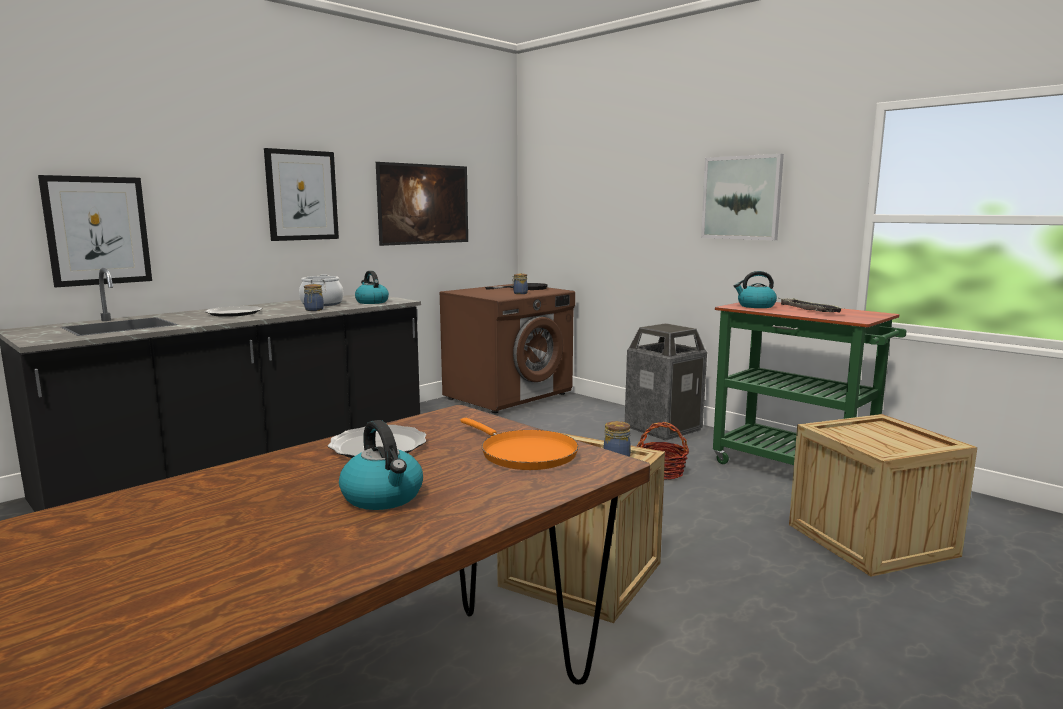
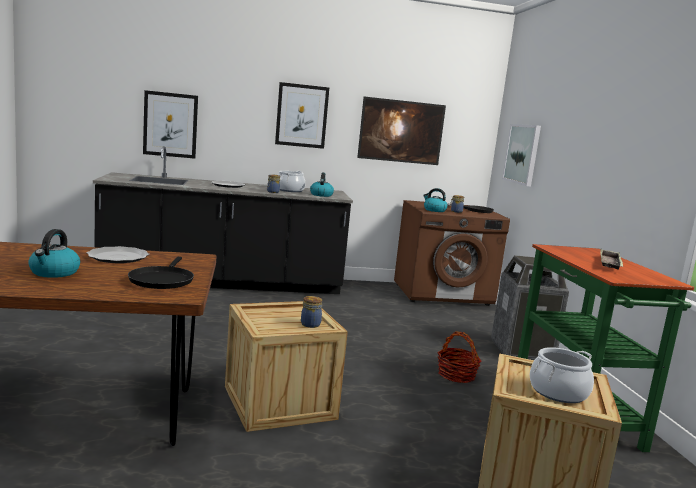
camera: 35 degrees right, 0 degrees up
orange frying pan [460,418,579,470] -> black frying pan [128,257,194,289]
picture [701,154,784,240] -> picture moved to [502,124,541,186]
kettle [734,271,777,308] -> kettle moved to [423,188,448,212]
none -> cooking pot [530,347,594,403]

